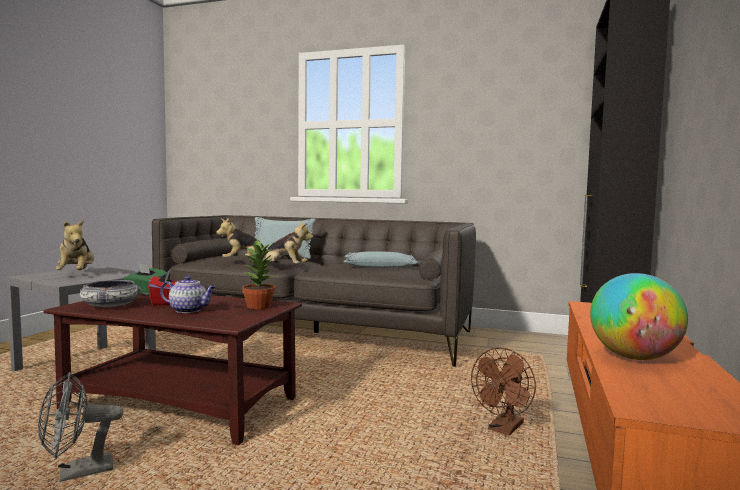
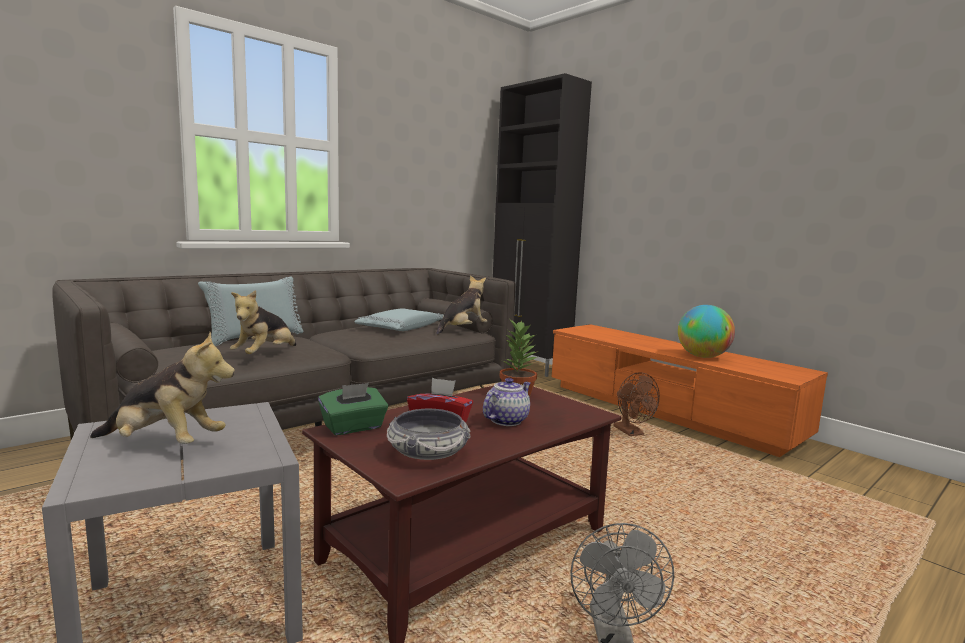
camera: 60 degrees left, 5 degrees up
plush toy [252,221,313,267] -> plush toy moved to [436,275,487,335]

